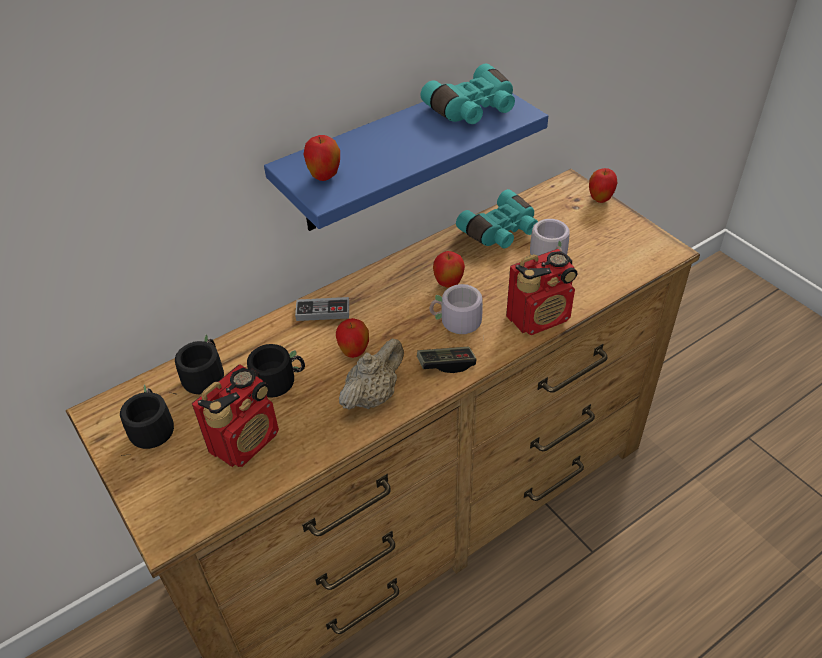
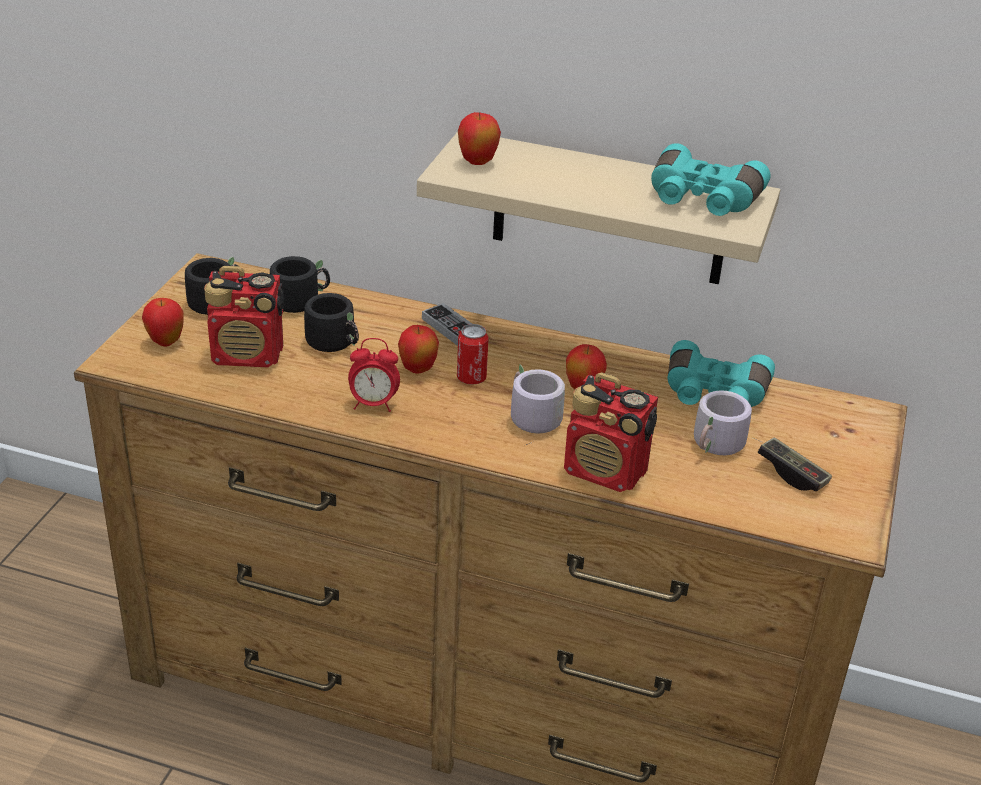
camera: 50 degrees right, 10 degrees down
blue shelf [264,93,548,231] -> beige shelf [417,132,780,284]
beige teapot [339,338,404,410] -> alarm clock [348,338,400,412]
game controller [417,347,476,373] -> game controller moved to [758,437,832,491]
apple [589,168,617,203] -> apple moved to [142,298,184,346]
none -> can [457,324,489,385]

